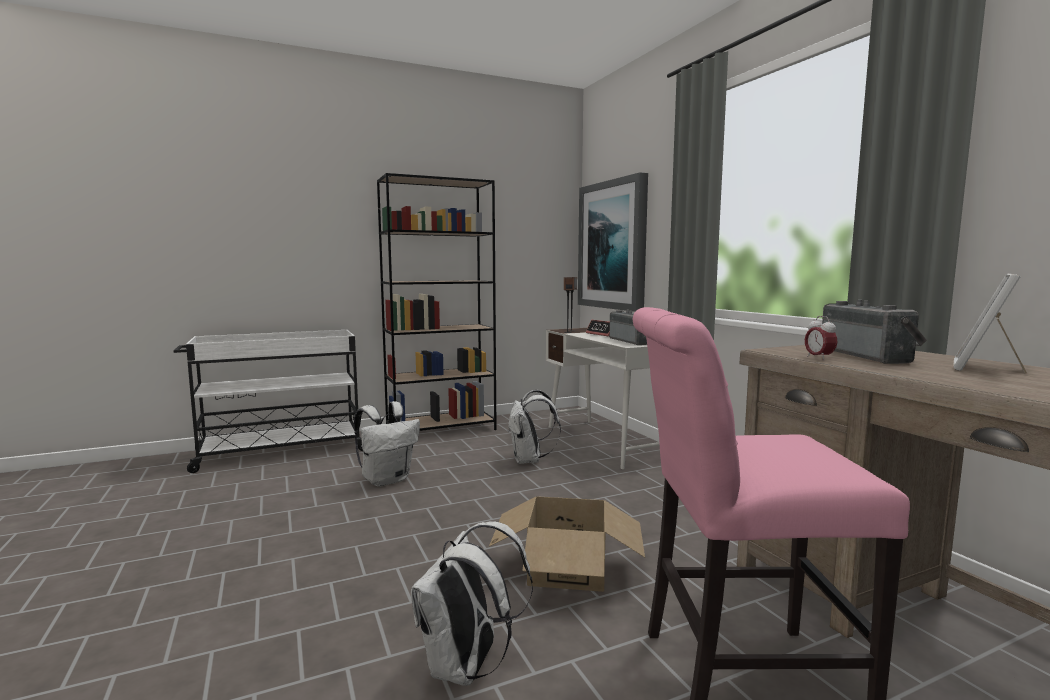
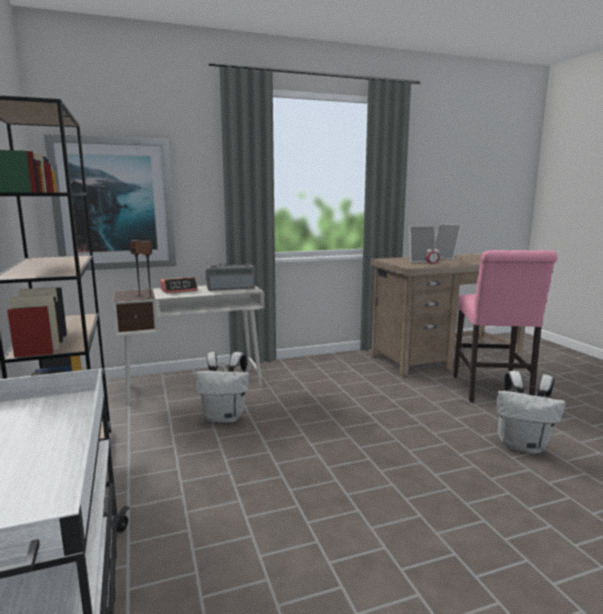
camera: 85 degrees left, 5 degrees up
white backpack [354,401,420,487] -> none
cardboard box [489,496,645,592] -> none
radio [822,300,927,364] -> picture frame [409,226,435,263]

